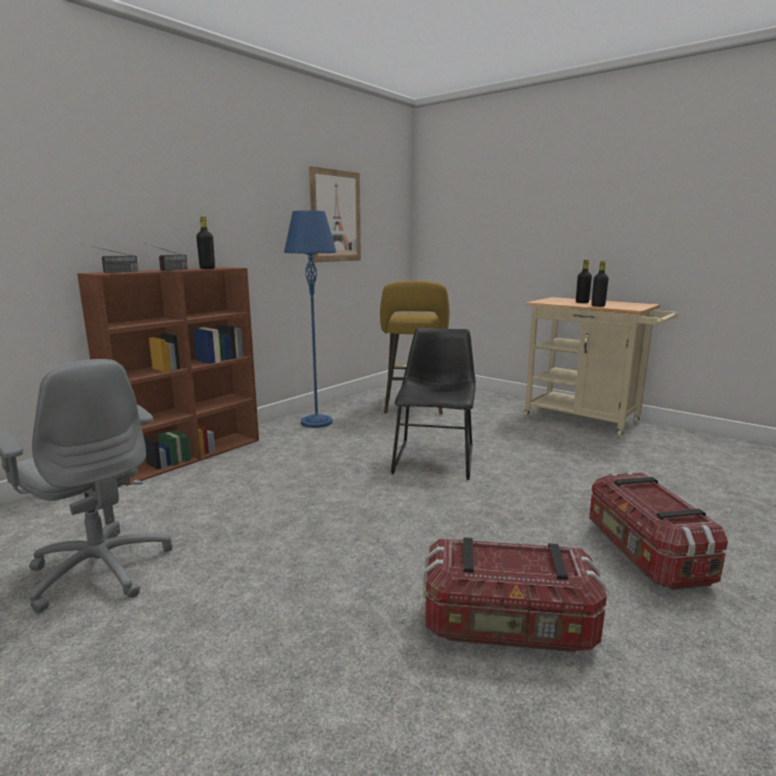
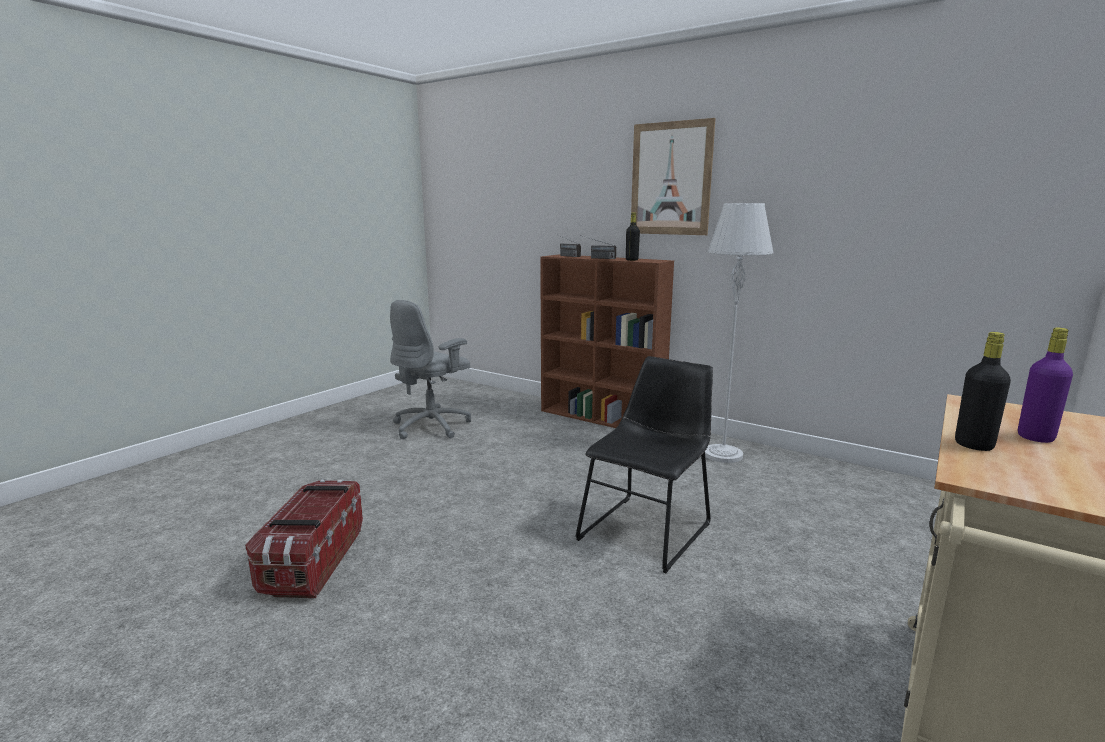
camera: 85 degrees right, 0 degrees up
blue floor lamp [284,210,336,428] -> grey floor lamp [705,203,773,463]
picture [309,166,361,262] -> picture moved to [631,118,716,235]
yellow stool [380,280,450,414] -> none
black chair [391,328,476,480] -> black chair turned 60 degrees counterclockwise [575,356,713,574]
black bottle [576,260,592,303] -> purple bottle [1018,328,1073,443]
storage box [589,472,728,590] -> none

